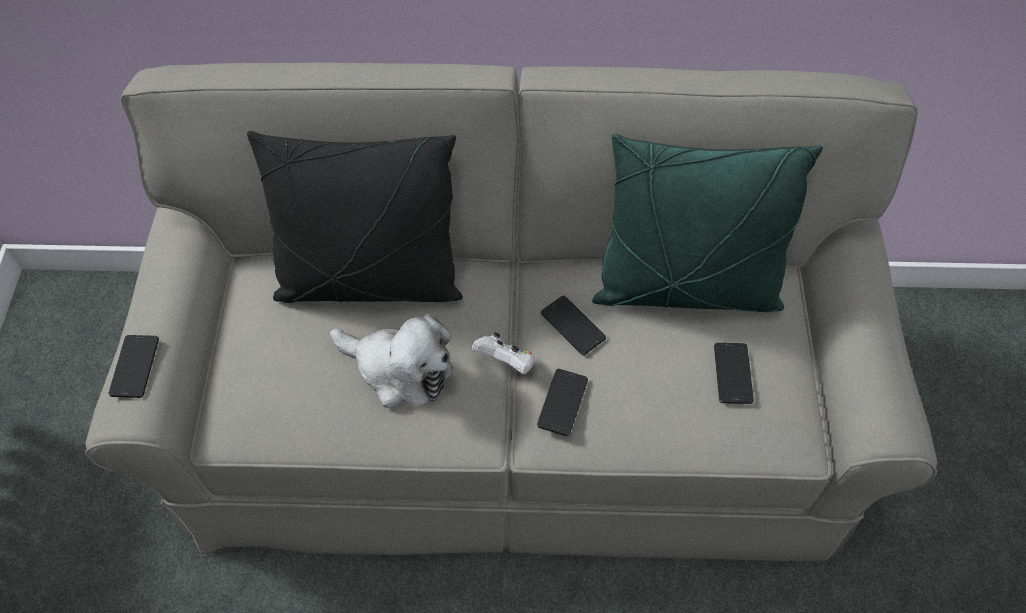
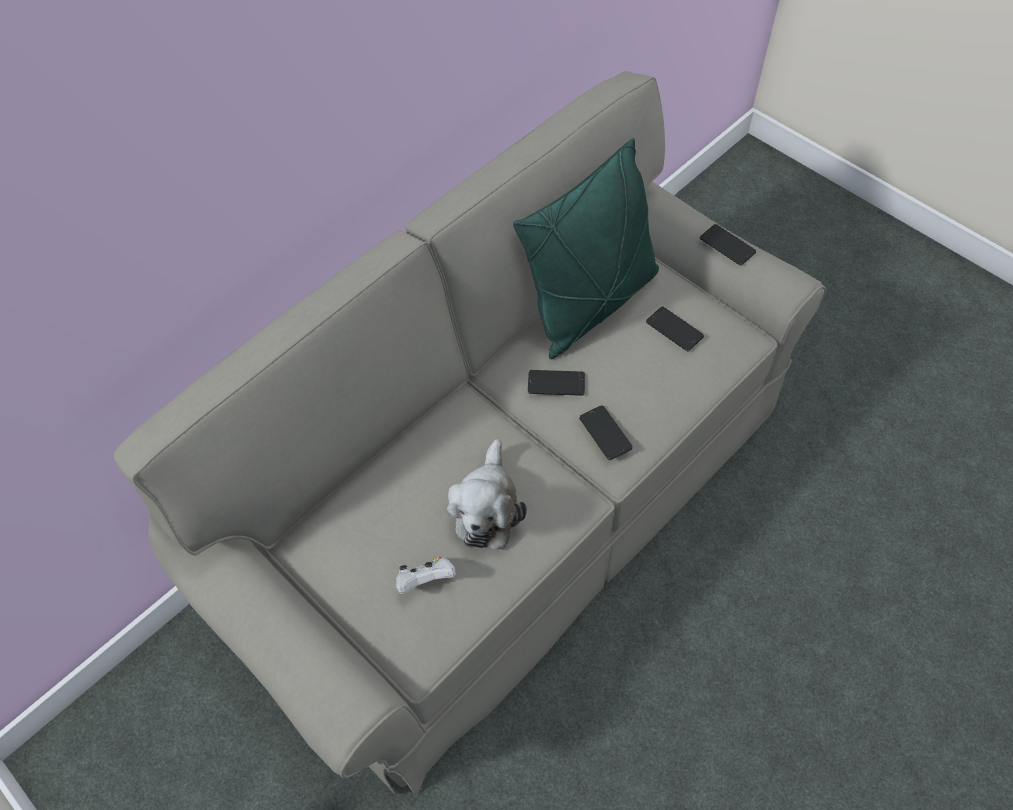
camera: 45 degrees left, 0 degrees up
phone [108,335,159,398] -> phone moved to [700,224,756,265]
black pillow [247,131,463,303] -> none
plush toy [330,314,453,408] -> plush toy turned 120 degrees clockwise [447,439,527,550]
white game controller [472,332,534,374] -> white game controller moved to [396,557,456,595]

